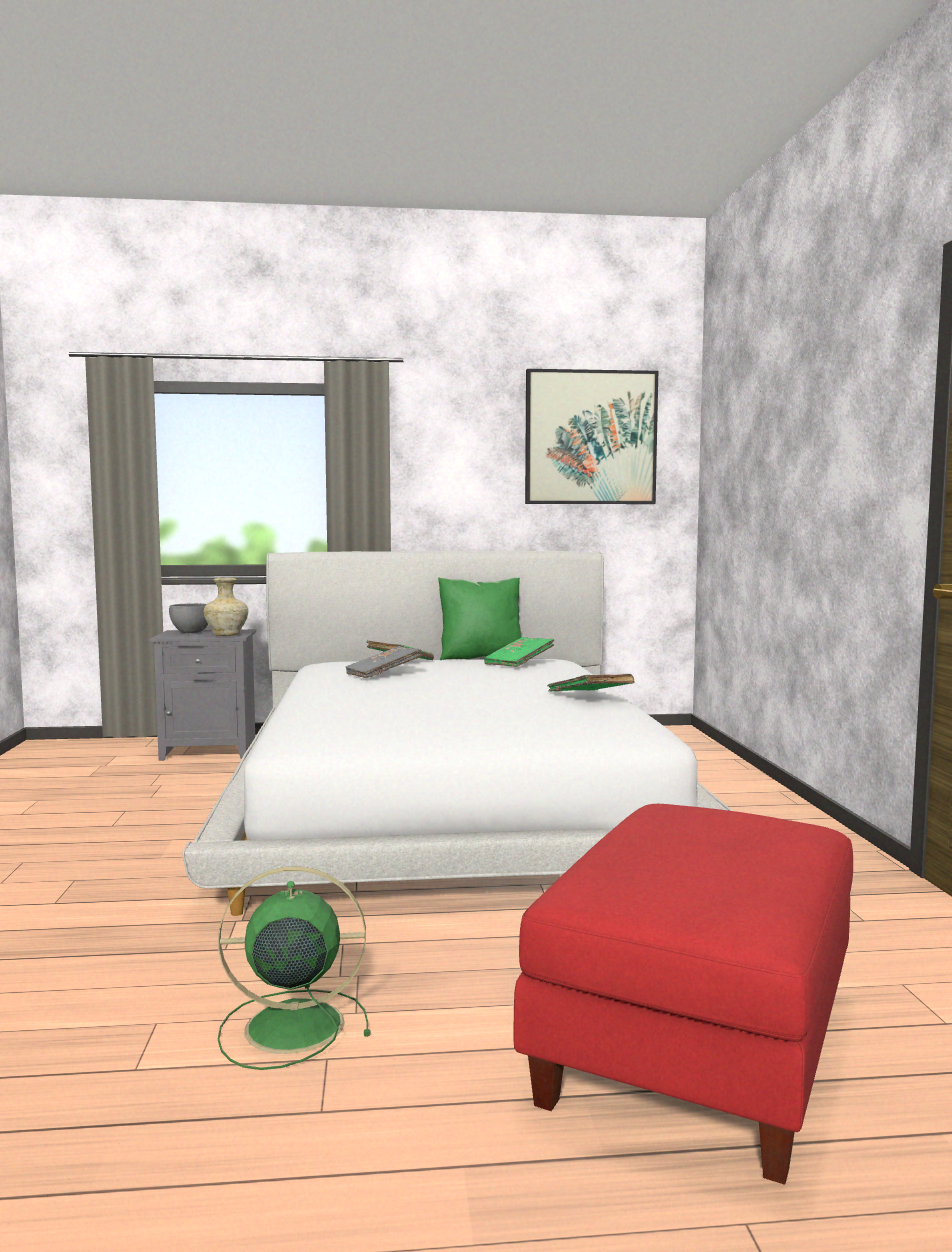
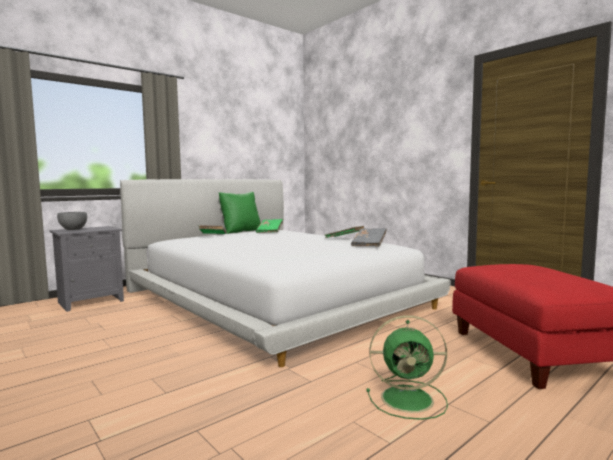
camera: 35 degrees left, 0 degrees up
beige vase [204,578,248,636] -> none
green fan [218,866,371,1070] -> green fan turned 135 degrees counterclockwise [366,315,448,420]
grey book [346,646,421,678] -> grey book moved to [351,228,387,246]
picture [525,369,658,504] -> none

